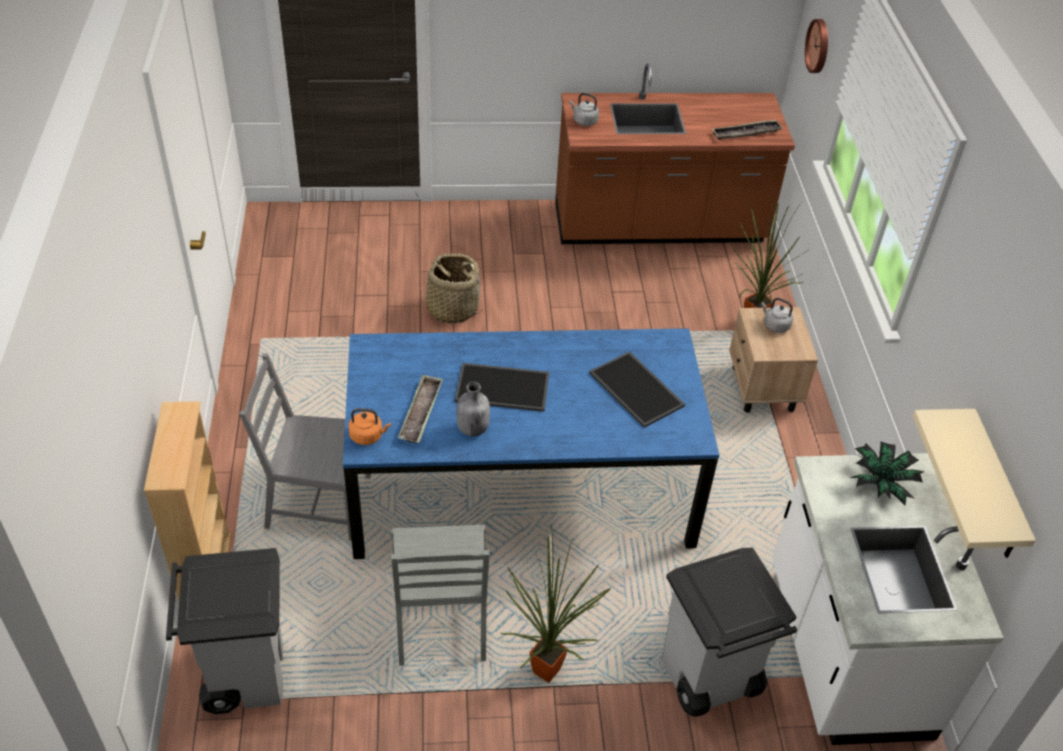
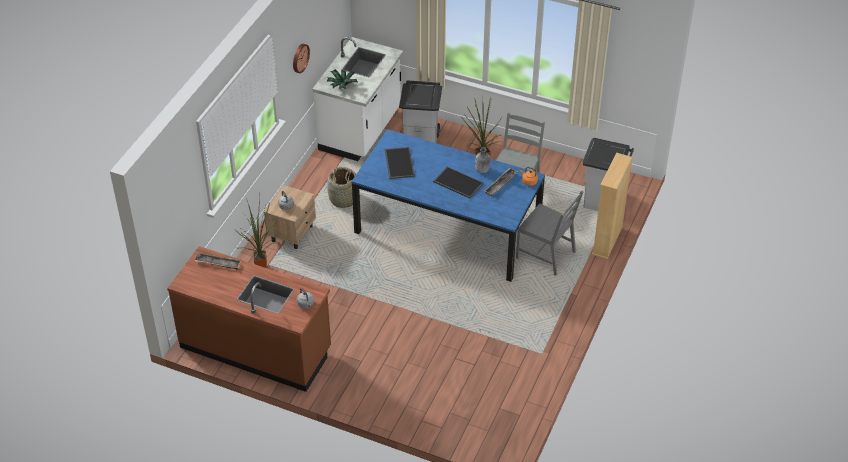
camera: 150 degrees left, 0 degrees up
basket [418,253,483,323] -> basket moved to [327,167,356,208]
wall clock [805,19,828,73] -> wall clock moved to [293,44,310,73]
beige shelf [913,409,1036,558] -> none

